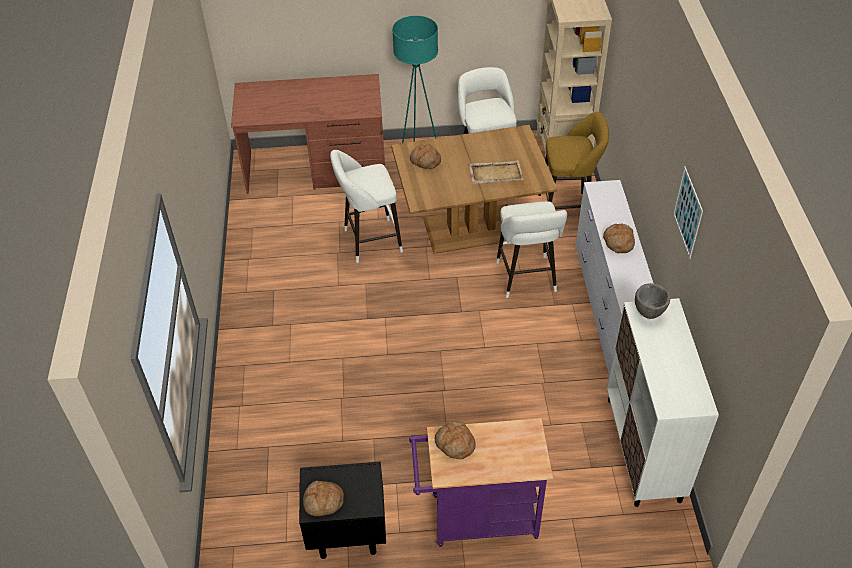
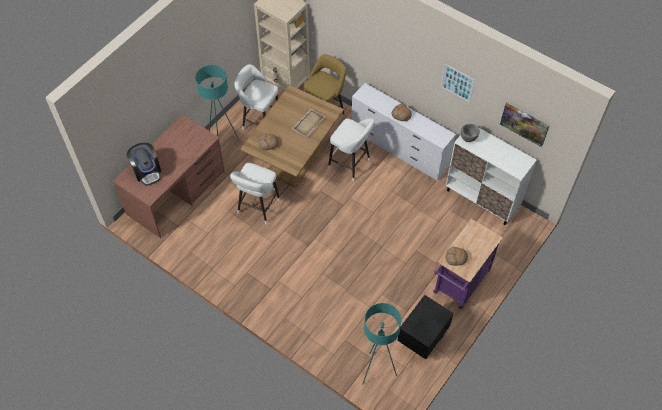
camera: 50 degrees left, 10 degrees up
bread [303,481,344,516] -> none
none -> coffee machine [126,143,161,186]
none -> turquoise floor lamp [362,303,401,385]
none -> picture [500,103,549,147]

